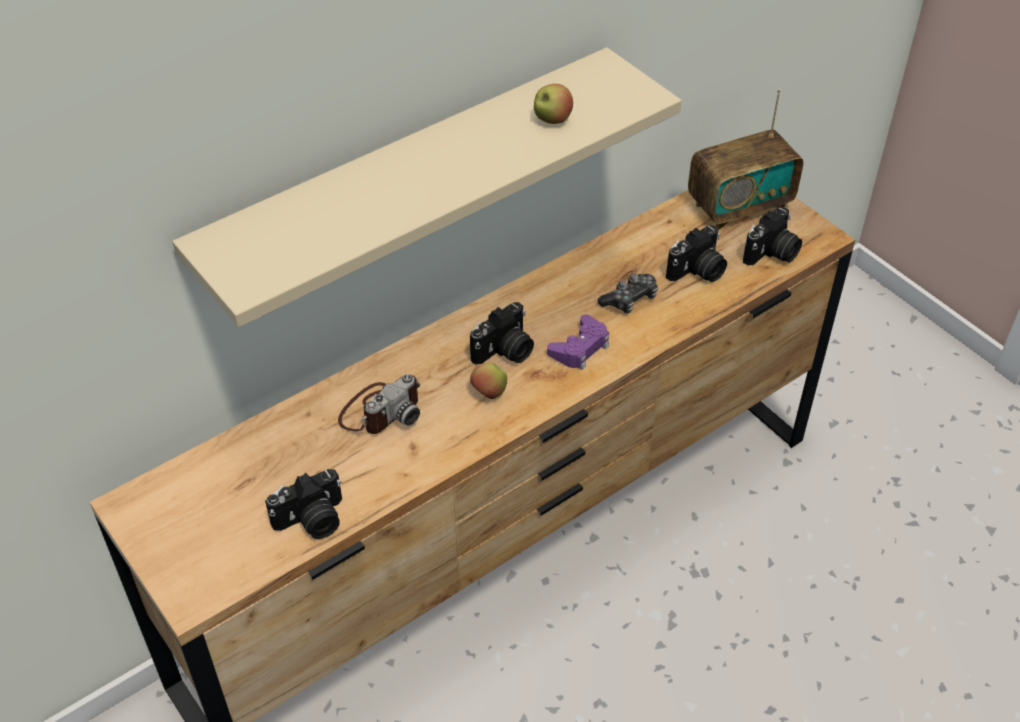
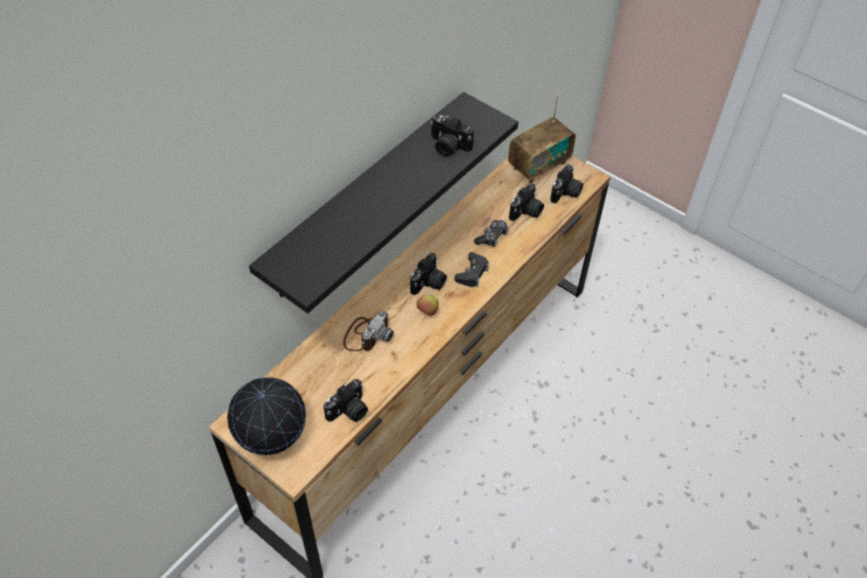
camera: 15 degrees left, 5 degrees up
beige shelf [172,47,682,327] -> black shelf [249,92,518,313]
apple [534,84,573,124] -> camera [430,114,474,157]
purple game controller [547,314,609,370] -> black game controller [455,252,489,287]
none -> globe [227,377,306,455]

